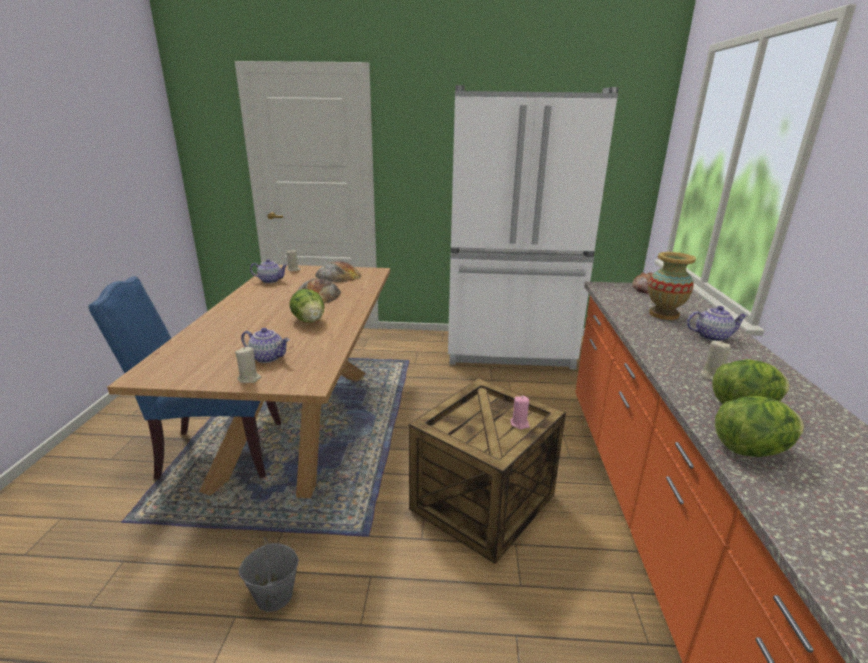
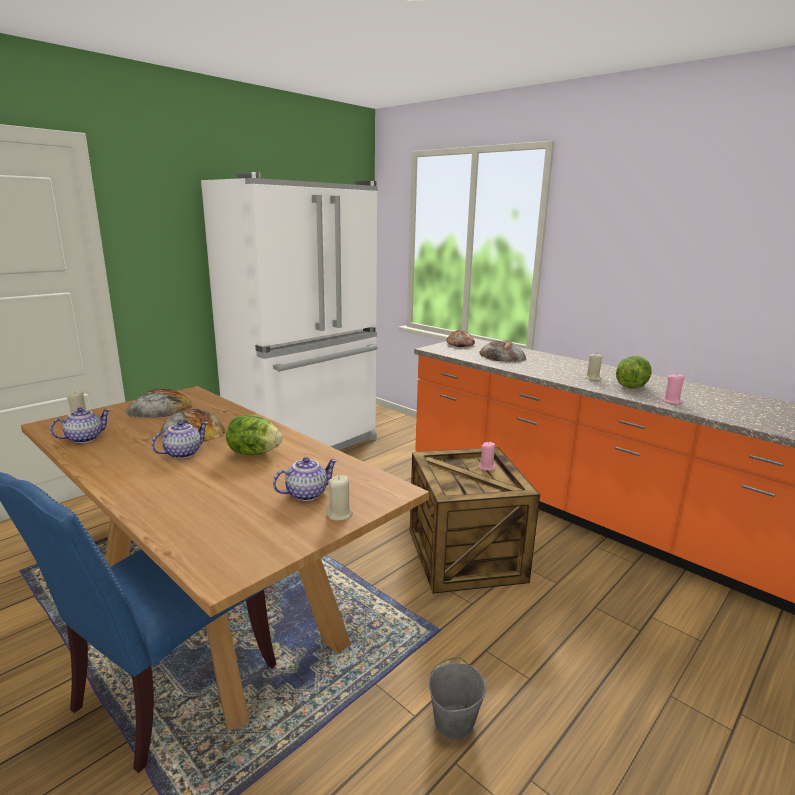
camera: 50 degrees left, 5 degrees down
vase [648,252,696,320] -> bread [479,340,526,362]
teapot [687,306,748,341] -> teapot moved to [151,421,208,459]
lettuce [715,396,804,457] -> pink candle [662,373,684,404]

